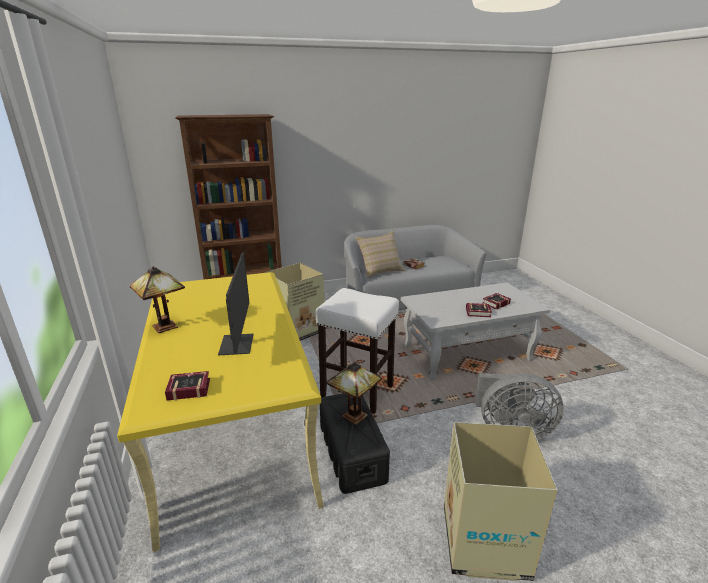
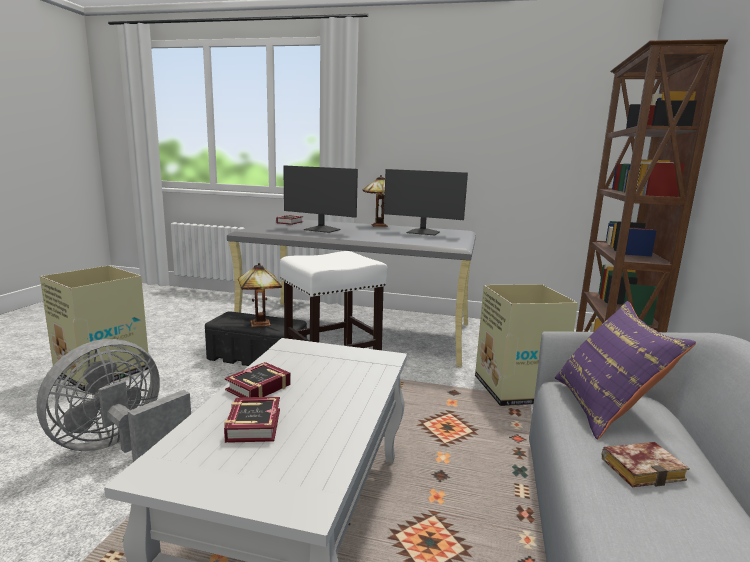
camera: 120 degrees right, 10 degrees down
yellow desk [117,272,324,552] -> grey desk [227,220,476,367]
beige pillow [355,231,405,278] -> purple pillow [555,301,696,440]
none -> monitor [384,169,468,236]

